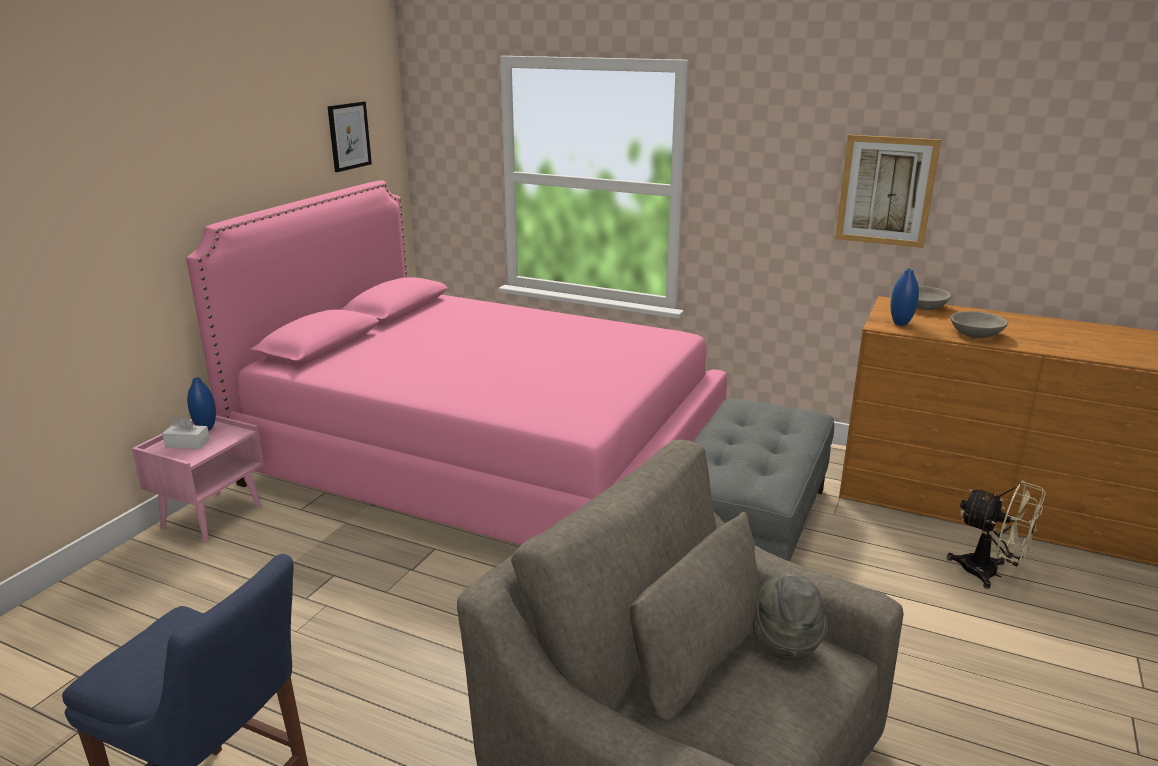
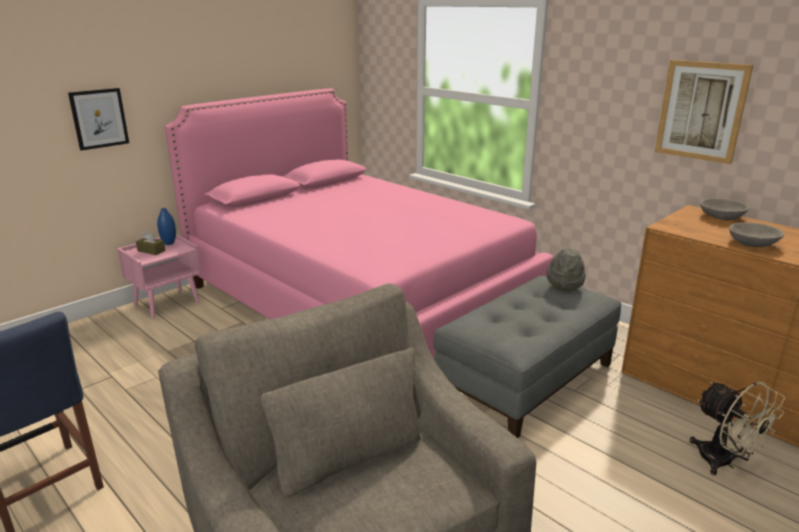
camera: 20 degrees right, 0 degrees up
white tissue box [162,416,210,449] -> brown tissue box [136,231,166,255]
picture [327,101,372,172] -> picture moved to [68,88,129,151]
grey hat [753,573,828,661] -> grey hat moved to [547,249,586,292]
blue vase [891,269,919,326] -> none

